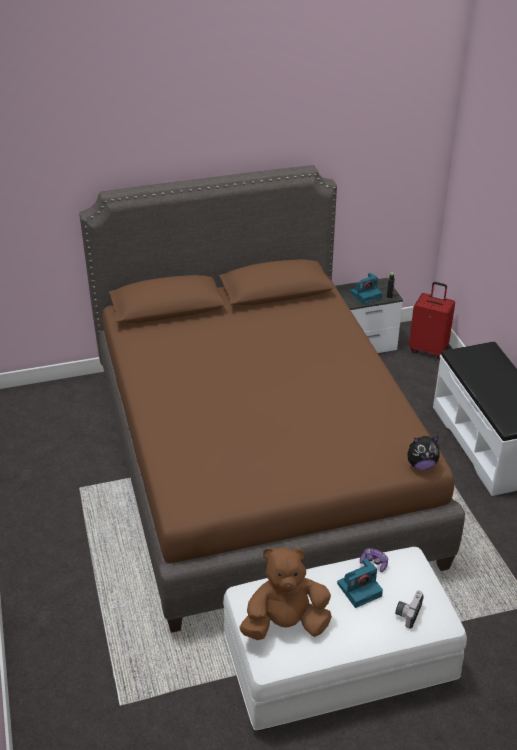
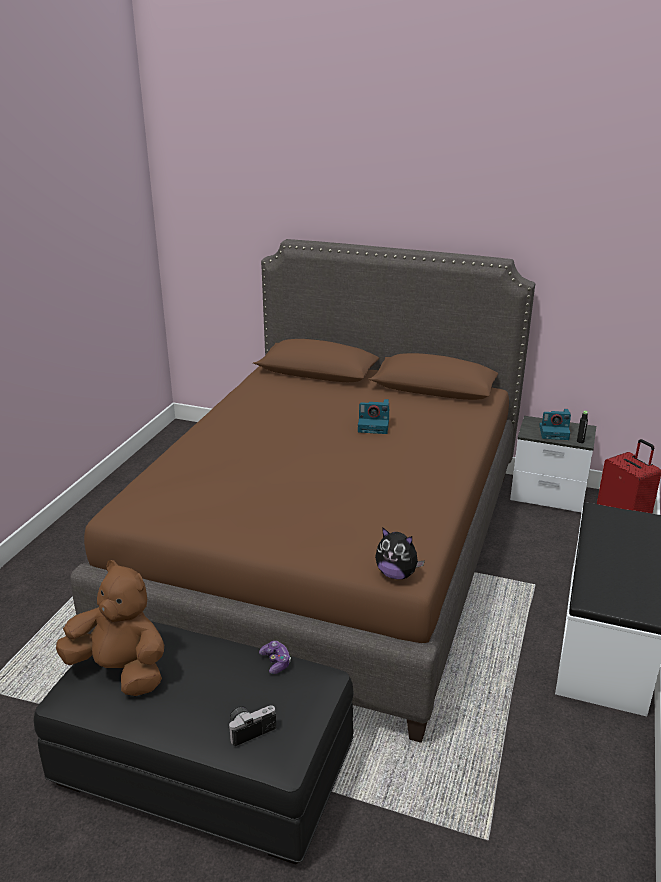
camera: 35 degrees right, 10 degrees down
white ottoman [223,547,467,731] -> black ottoman [34,621,354,864]
camera [337,558,383,608] -> camera moved to [358,399,389,434]

